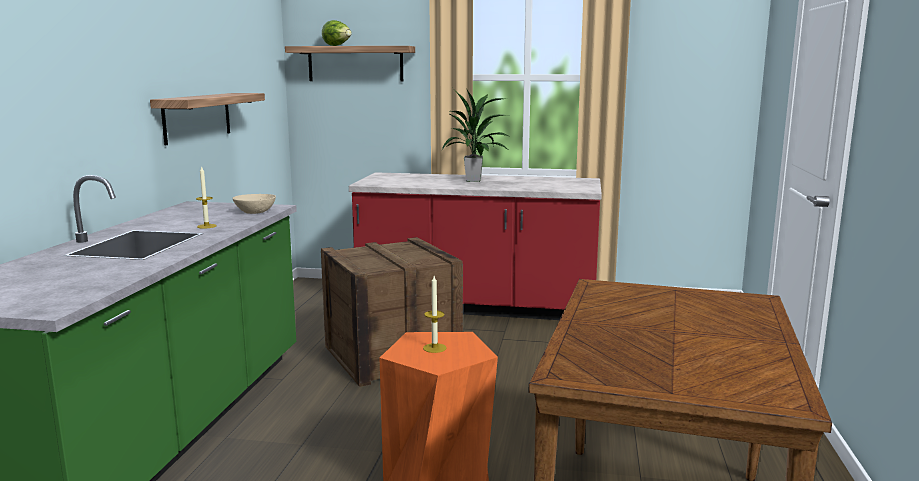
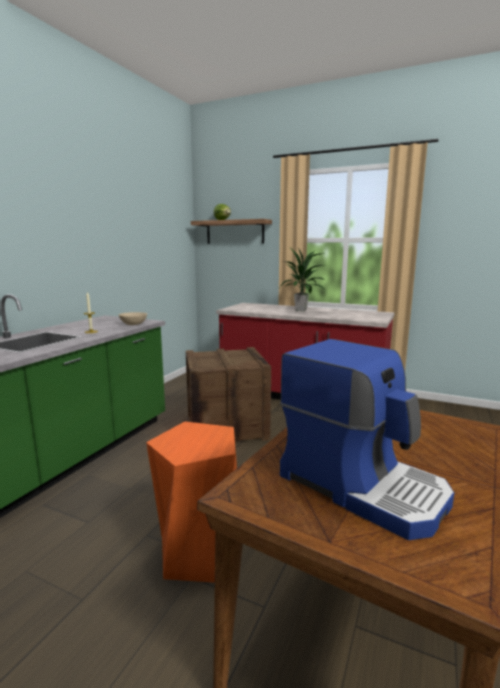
camera: 15 degrees right, 0 degrees up
shelf [150,93,265,146] -> none
candle [423,276,447,353] -> none
none -> coffee machine [280,339,454,540]

